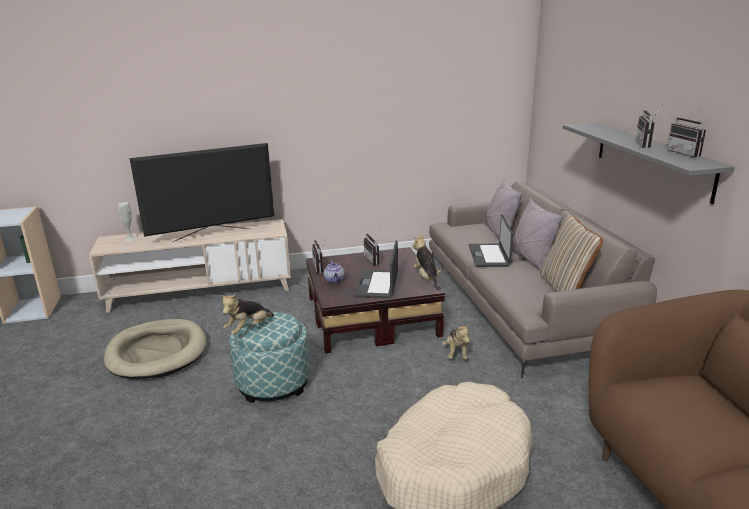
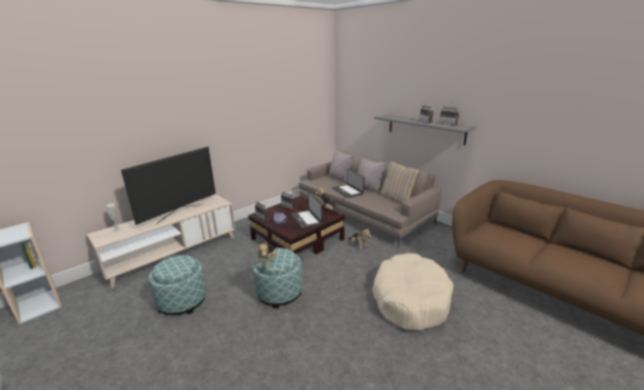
camera: 30 degrees left, 0 degrees up
beige dog bed [104,319,206,379] -> ottoman [149,255,206,315]

